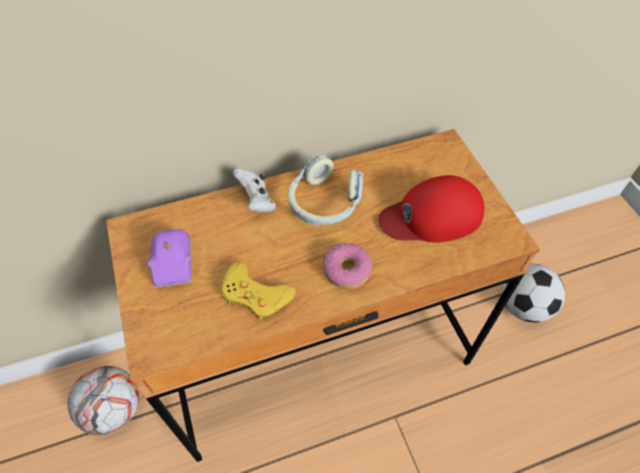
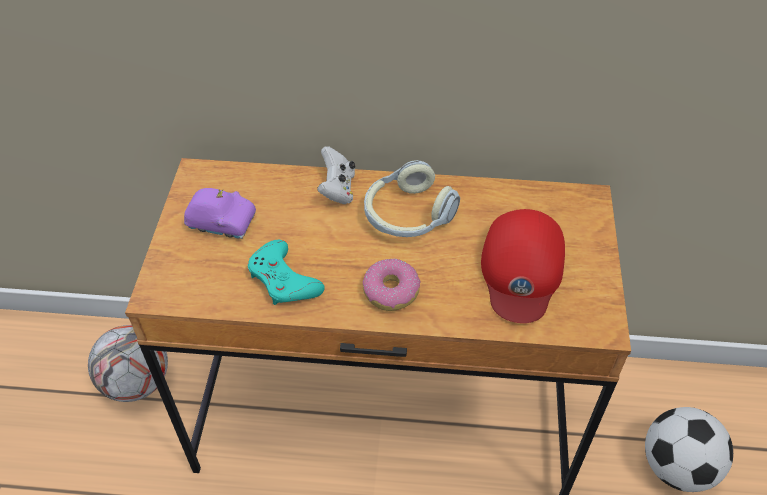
camera: 25 degrees right, 5 degrees down
purple toy car [147,229,192,288] -> purple toy car turned 90 degrees counterclockwise [184,188,256,239]
yellow game controller [221,261,296,320] -> turquoise game controller [248,240,325,305]
red cap [378,175,484,243] -> red cap turned 90 degrees counterclockwise [481,209,565,323]

